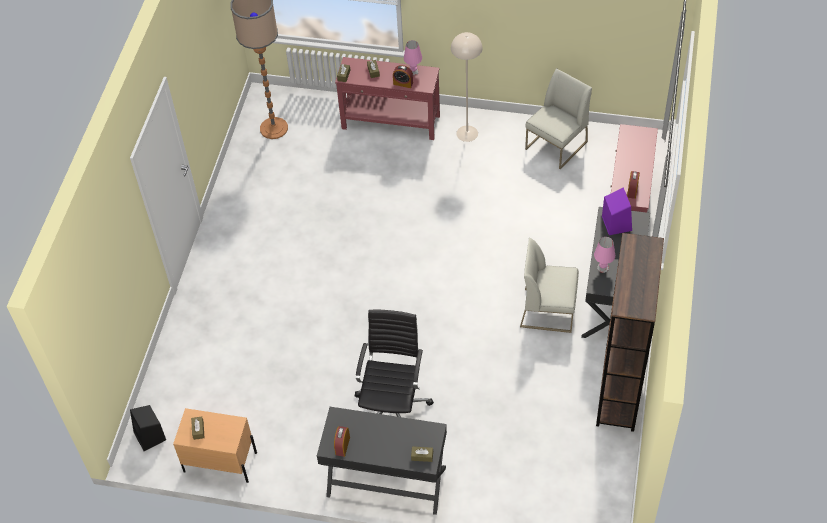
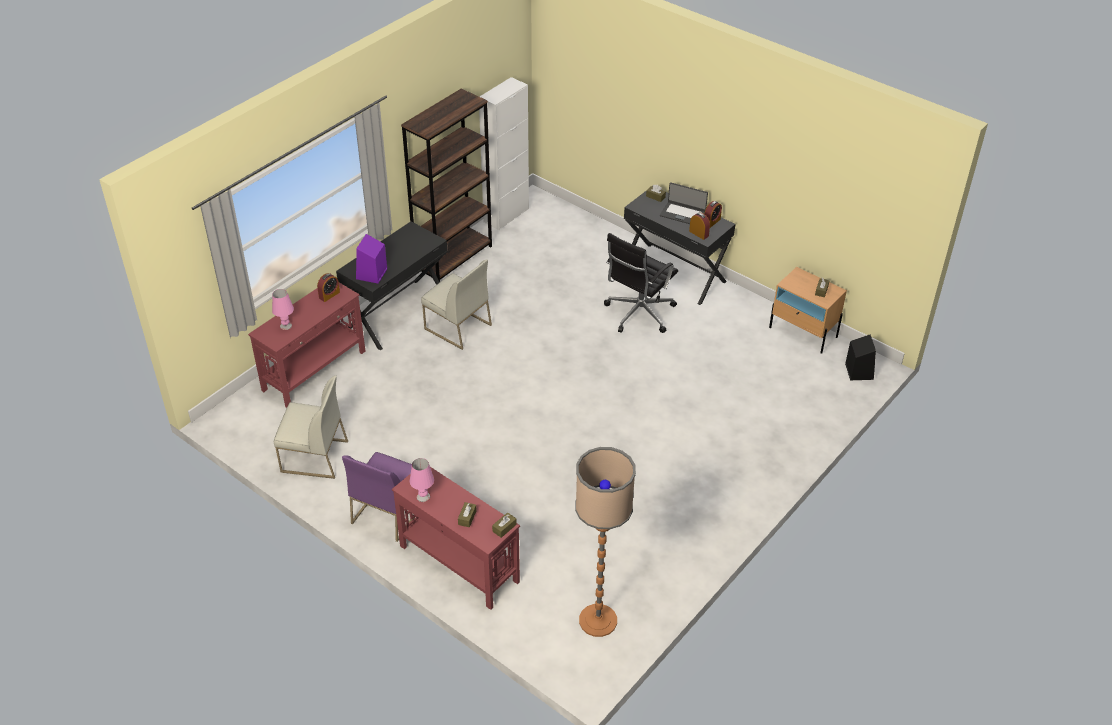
camera: 155 degrees left, 10 degrees down
alarm clock [393,65,413,88] -> alarm clock moved to [689,213,710,240]
beige floor lamp [451,32,483,142] -> purple chair [342,452,415,542]
white chair [525,68,592,169] -> white chair turned 150 degrees counterclockwise [274,376,348,479]
pink table lamp [594,237,615,273] -> pink table lamp moved to [272,289,294,330]
none -> white cabinet [479,77,529,230]
none -> laptop [660,182,708,224]

